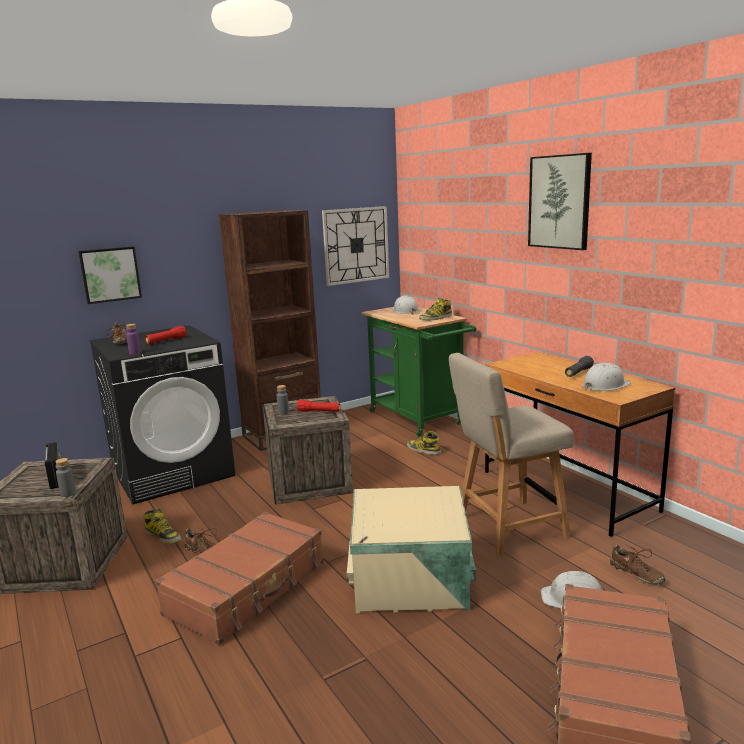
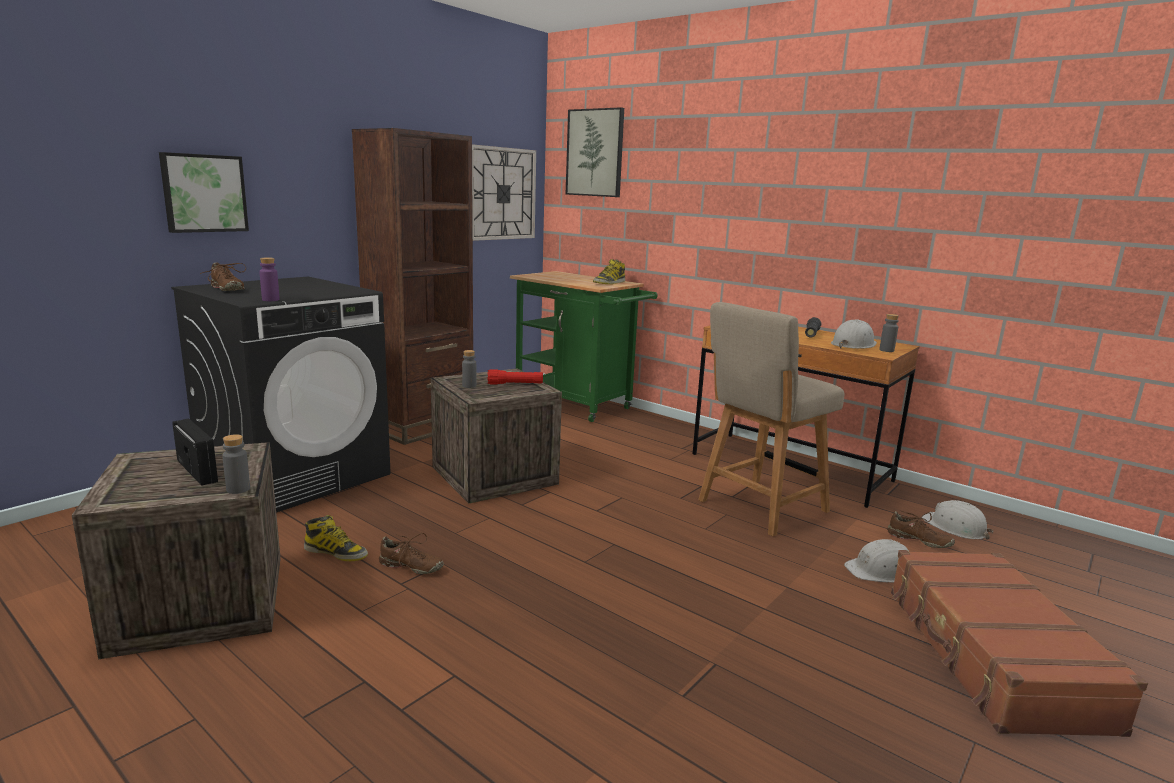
camera: 20 degrees left, 0 degrees up
red flashlight [145,326,187,344] -> none
brown suitcase [155,512,324,645] -> none
beige storage box [347,486,476,613] -> none
white hard hat [392,296,420,315] -> white hard hat moved to [922,500,994,540]
boot [407,431,441,455] -> none
picture [528,153,592,250] -> picture moved to [566,107,624,197]
none -> grey bottle [879,314,899,352]

